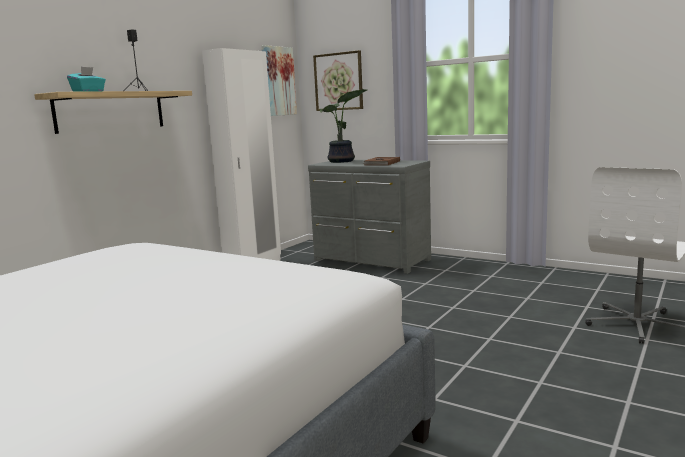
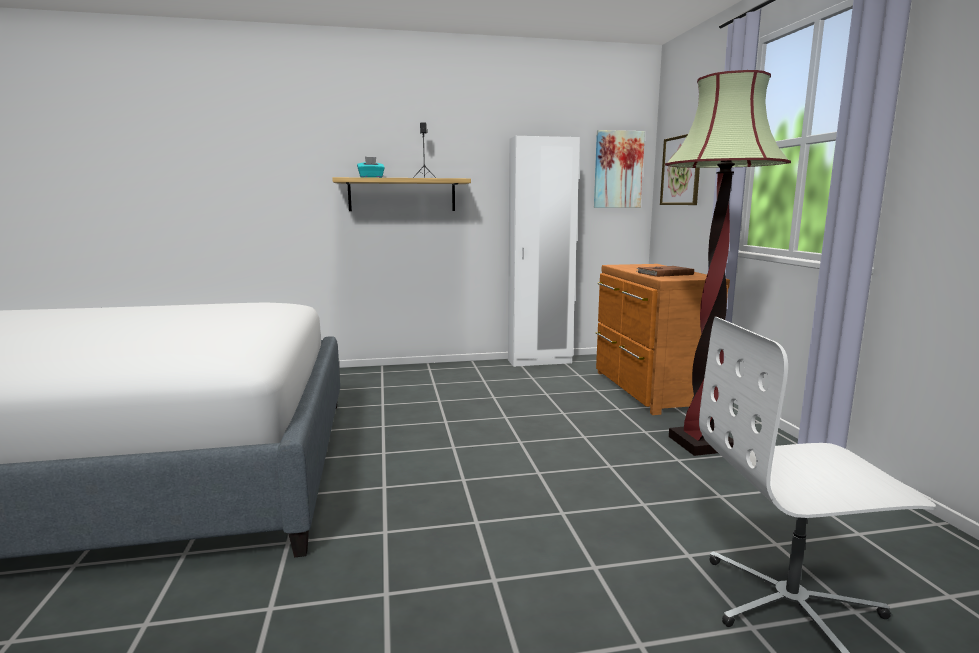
camera: 45 degrees right, 0 degrees up
grey dresser [308,160,431,274] -> brown dresser [596,264,730,415]
potted plant [320,89,367,163] -> none
none -> floor lamp [665,70,791,456]

